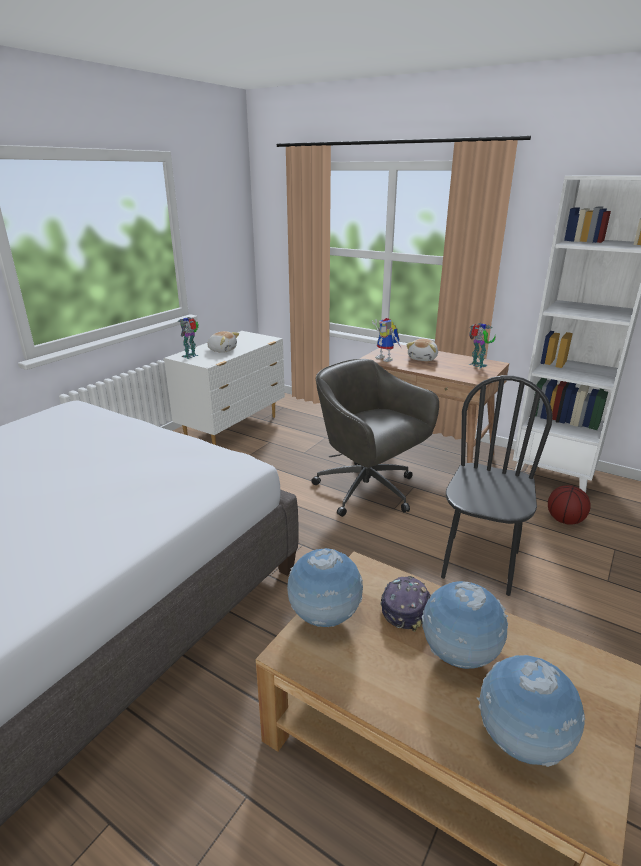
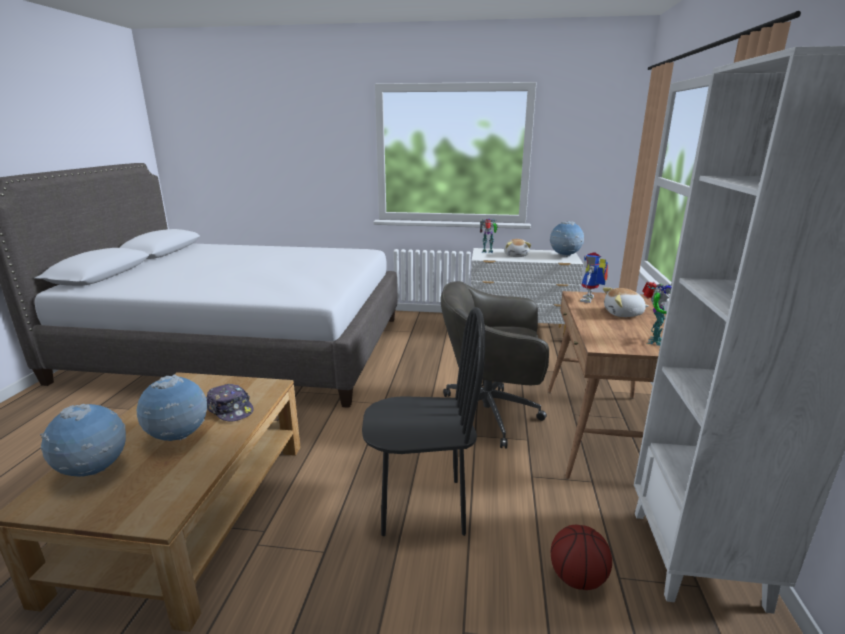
camera: 65 degrees right, 5 degrees down
globe [287,548,363,627] -> globe moved to [550,221,584,257]
grey office chair [311,359,439,517] -> grey office chair turned 105 degrees counterclockwise [441,281,549,449]
cap [380,576,431,632] -> cap turned 45 degrees clockwise [207,384,254,422]

